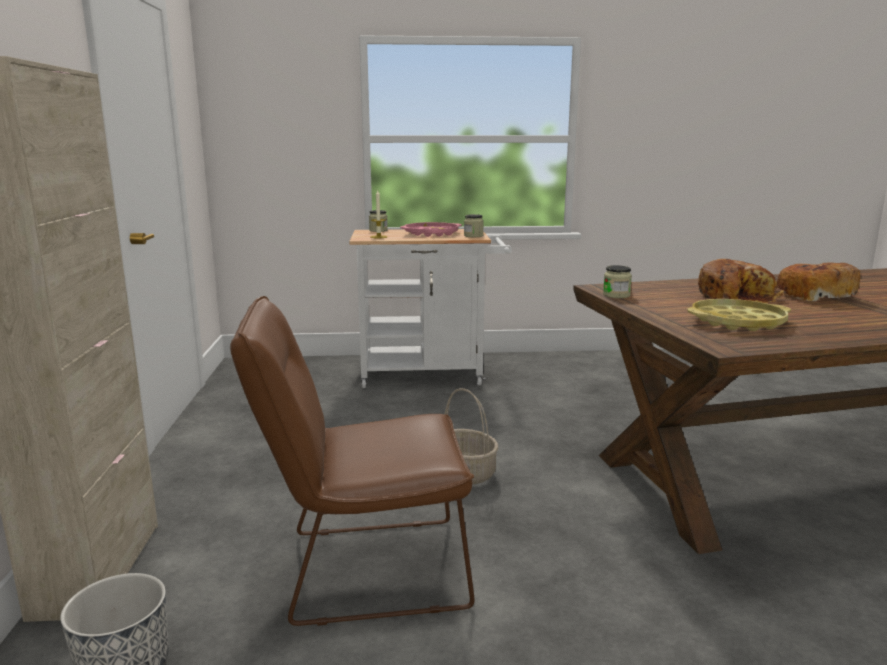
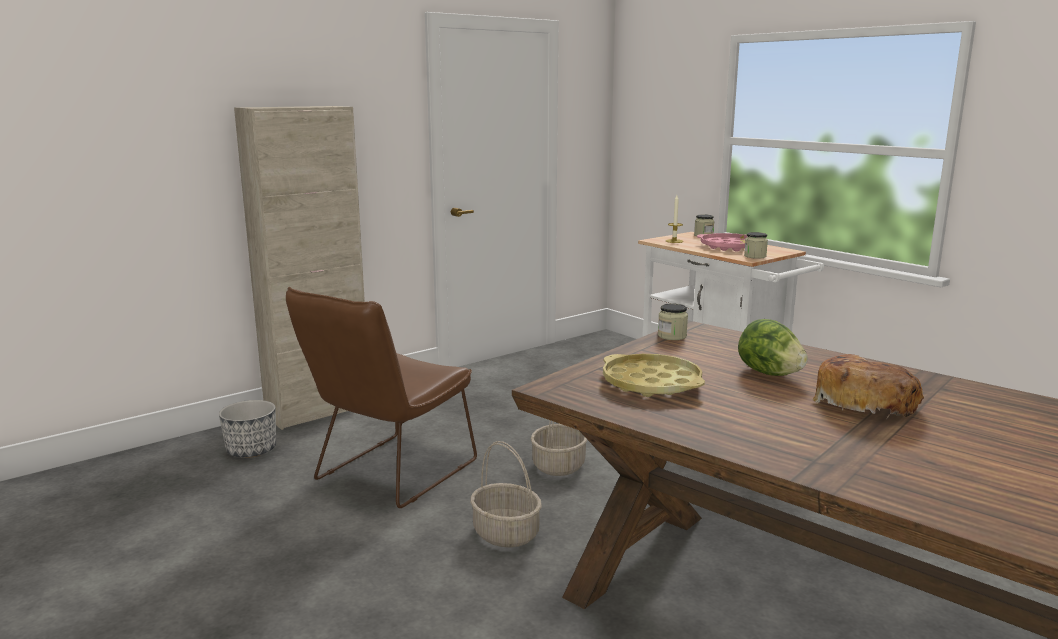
camera: 55 degrees right, 0 degrees up
brown chair [230,296,474,626] -> brown chair turned 105 degrees counterclockwise [286,287,477,508]
bread [698,259,784,303] -> lettuce [738,319,808,376]
none -> basket [470,441,542,548]

